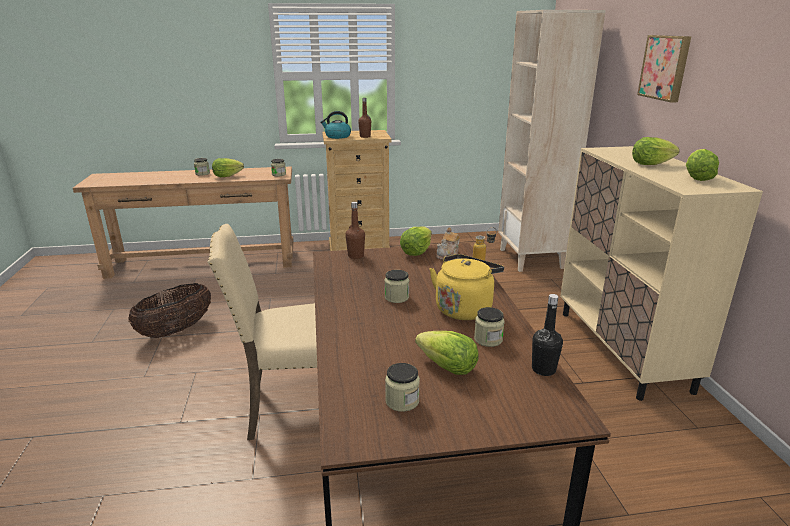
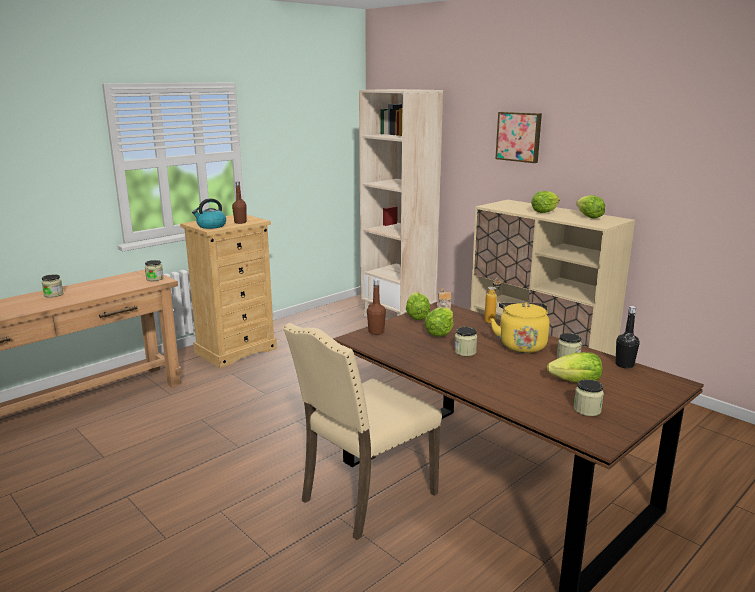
camera: 35 degrees left, 5 degrees down
basket [128,283,211,338] -> none
lettuce [212,158,244,177] -> lettuce moved to [424,307,454,337]

